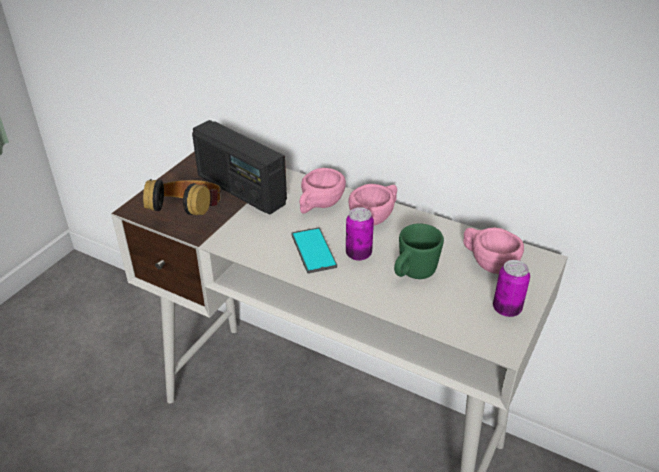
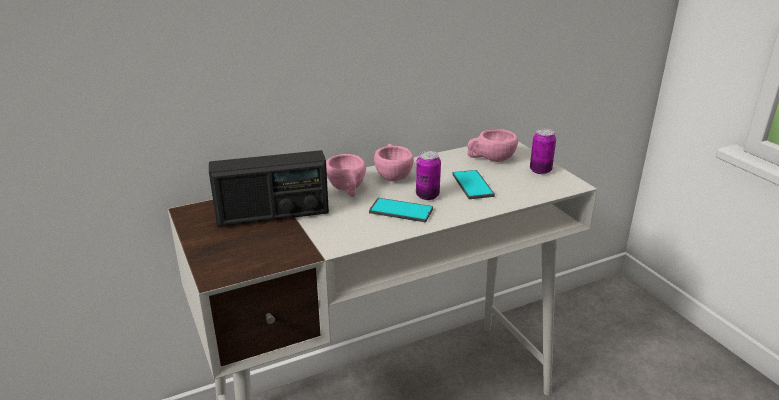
camera: 55 degrees left, 10 degrees down
headphones [143,179,221,216] -> none
green mug [394,224,444,279] -> phone [452,170,495,199]

